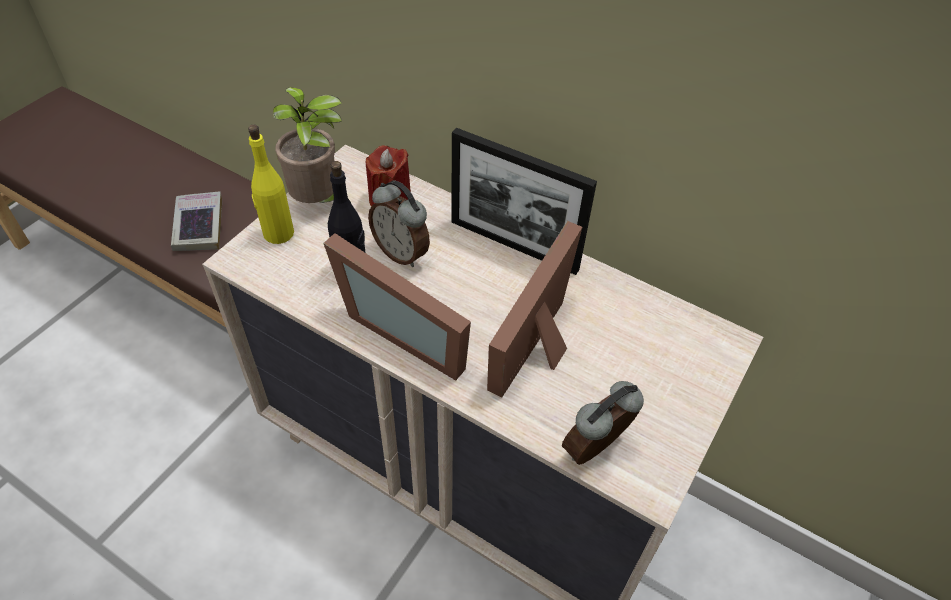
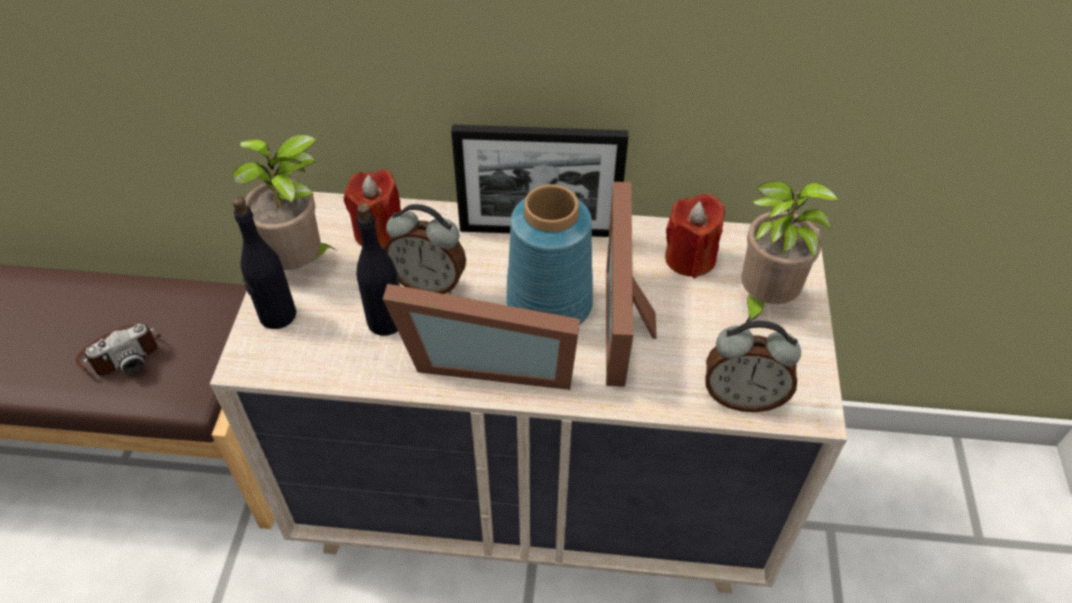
camera: 25 degrees left, 0 degrees up
book [171,191,222,251] -> camera [76,324,161,376]
yellow bottle [248,125,294,244] -> black bottle [232,196,296,329]
alarm clock [562,381,644,465] -> alarm clock turned 105 degrees counterclockwise [706,321,801,412]
none -> blue vase [506,184,593,324]
none -> red candle [665,194,725,278]
none -> potted plant [741,181,839,322]

